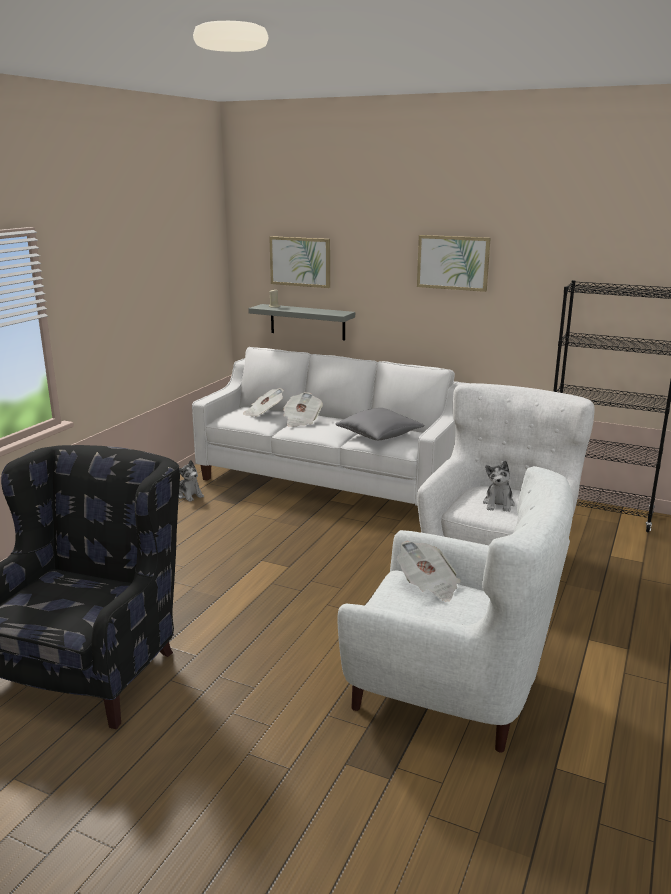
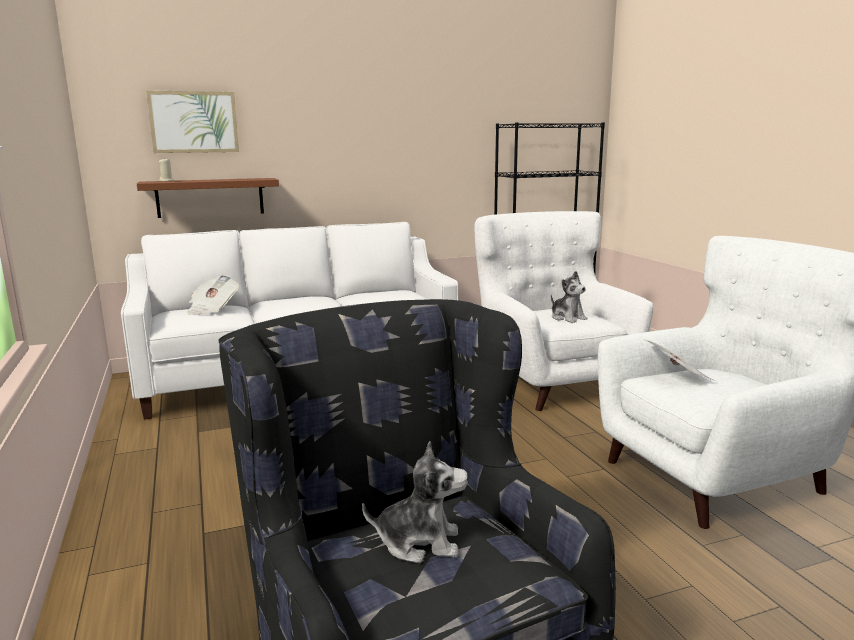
camera: 45 degrees left, 5 degrees down
plush toy [179,460,204,502] -> plush toy moved to [362,441,468,563]
grey shelf [248,304,355,340] -> brown shelf [137,178,279,218]
newspaper [283,392,323,427] -> none
grey pillow [336,408,425,440] -> none
picture [417,235,490,292] -> none

